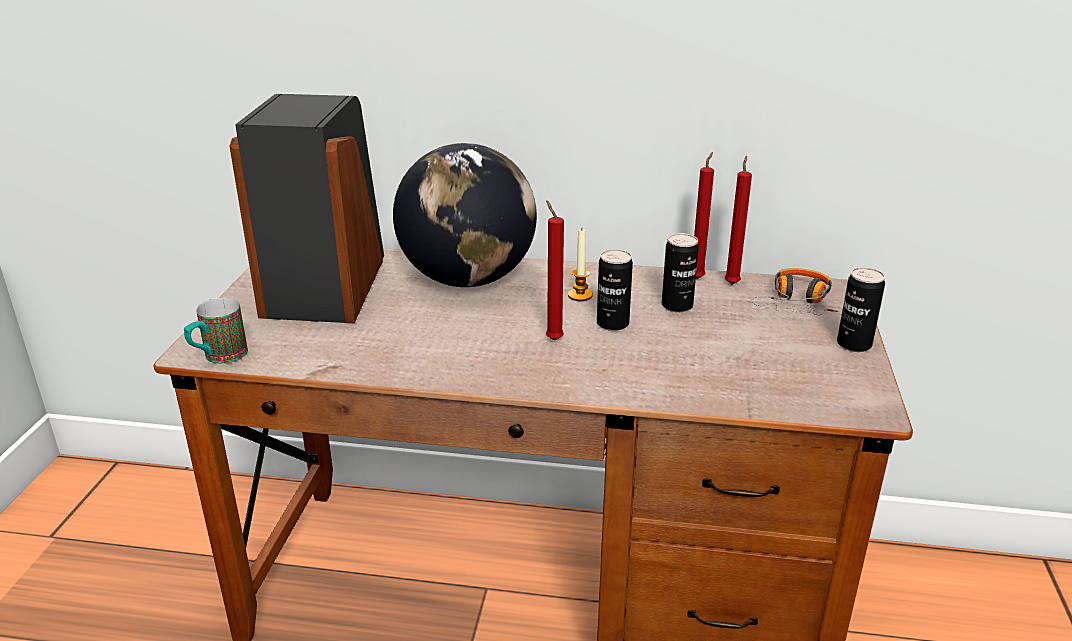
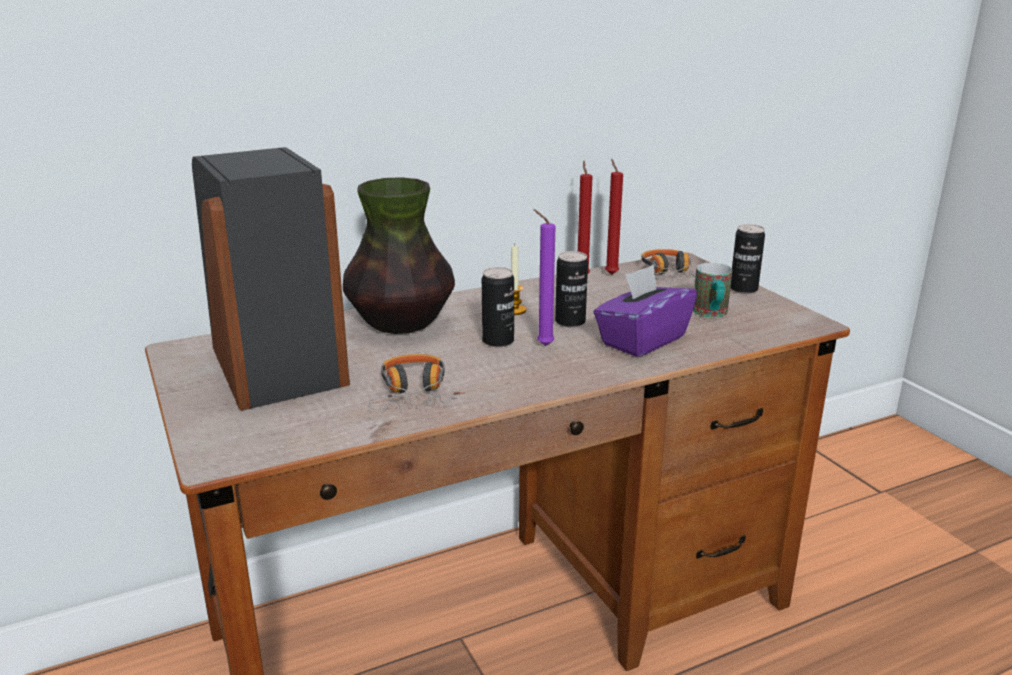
camera: 35 degrees left, 5 degrees down
mug [184,297,248,364] -> mug moved to [693,263,732,317]
globe [393,143,537,287] -> vase [343,177,455,334]
red candle [546,200,564,341] -> purple candle [533,209,556,346]
can [662,233,699,312] -> can moved to [482,267,514,347]
none -> headphones [368,354,466,410]
none -> purple tissue box [593,264,697,357]

